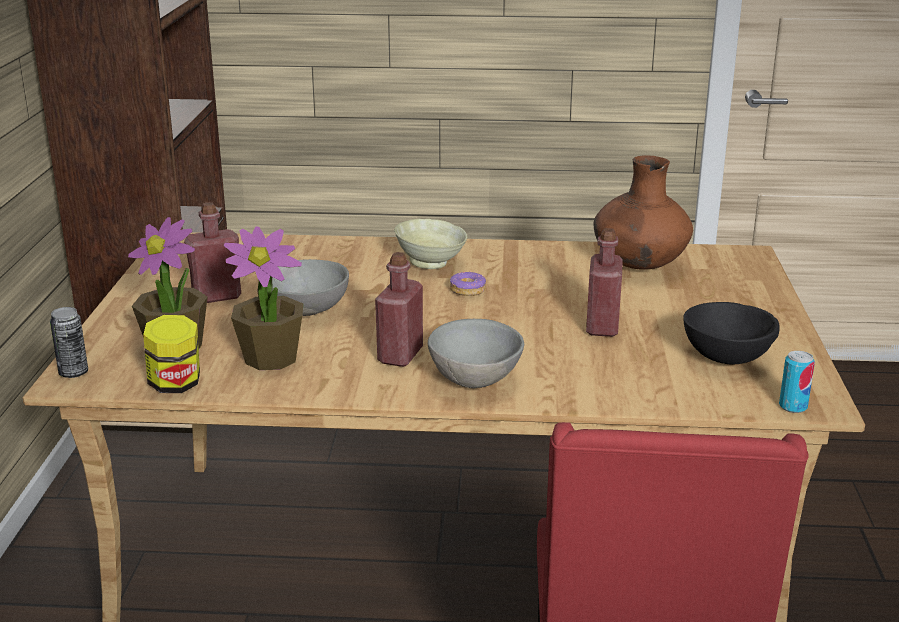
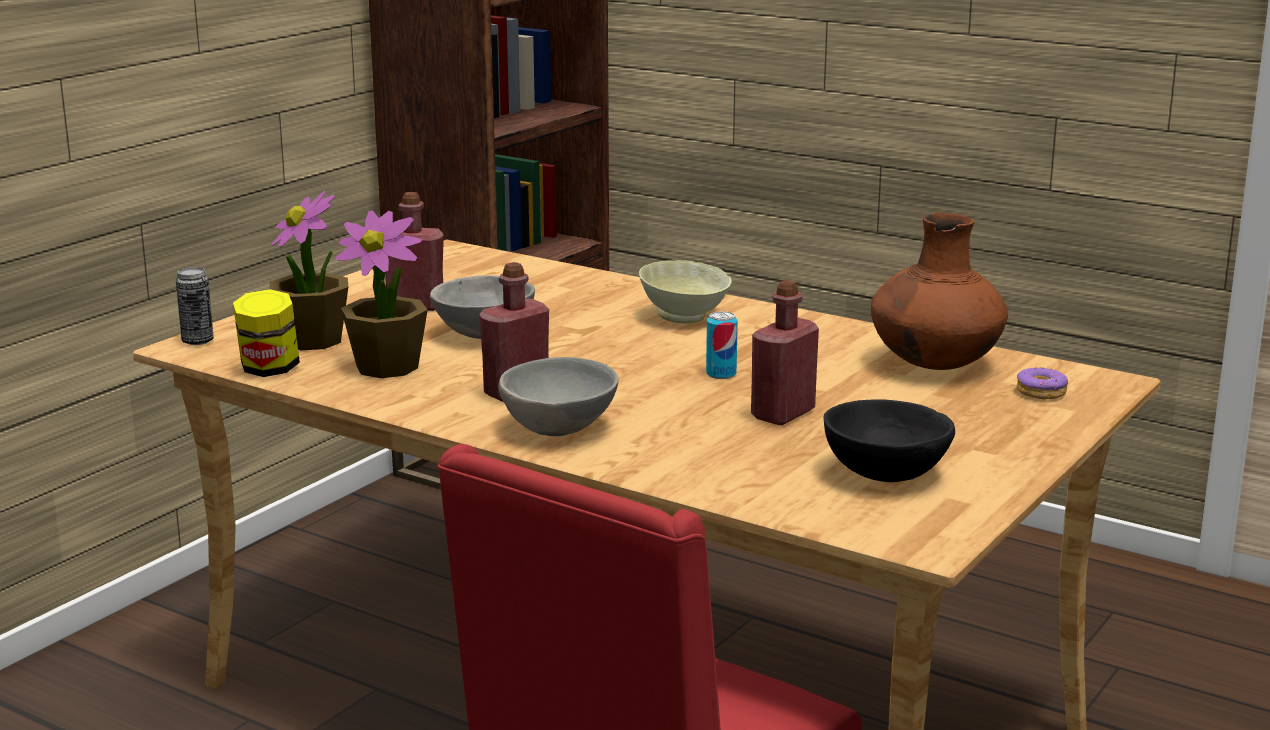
camera: 30 degrees right, 5 degrees down
donut [450,272,486,296] -> donut moved to [1016,367,1068,399]
can [779,351,815,413] -> can moved to [706,311,738,379]

